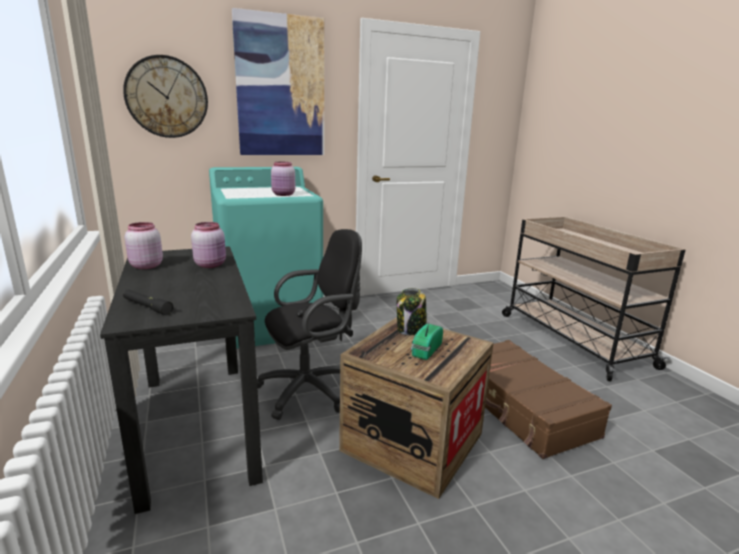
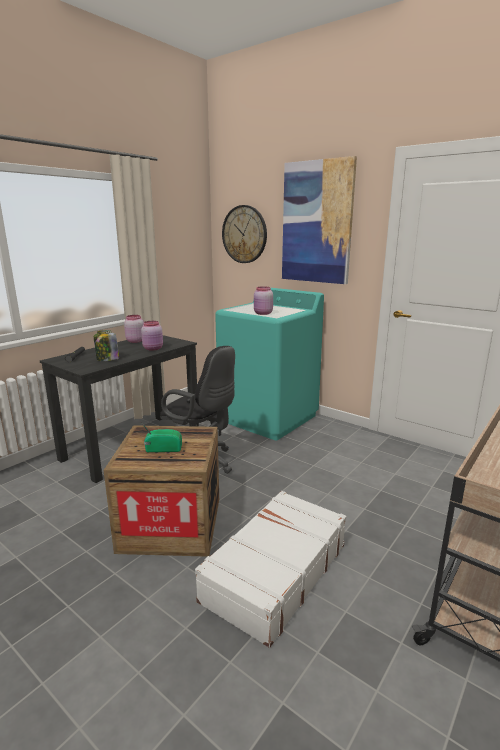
camera: 60 degrees right, 0 degrees up
jar [397,288,427,335] -> jar moved to [94,330,119,361]
brown suitcase [485,340,612,459] -> white suitcase [195,491,346,648]

